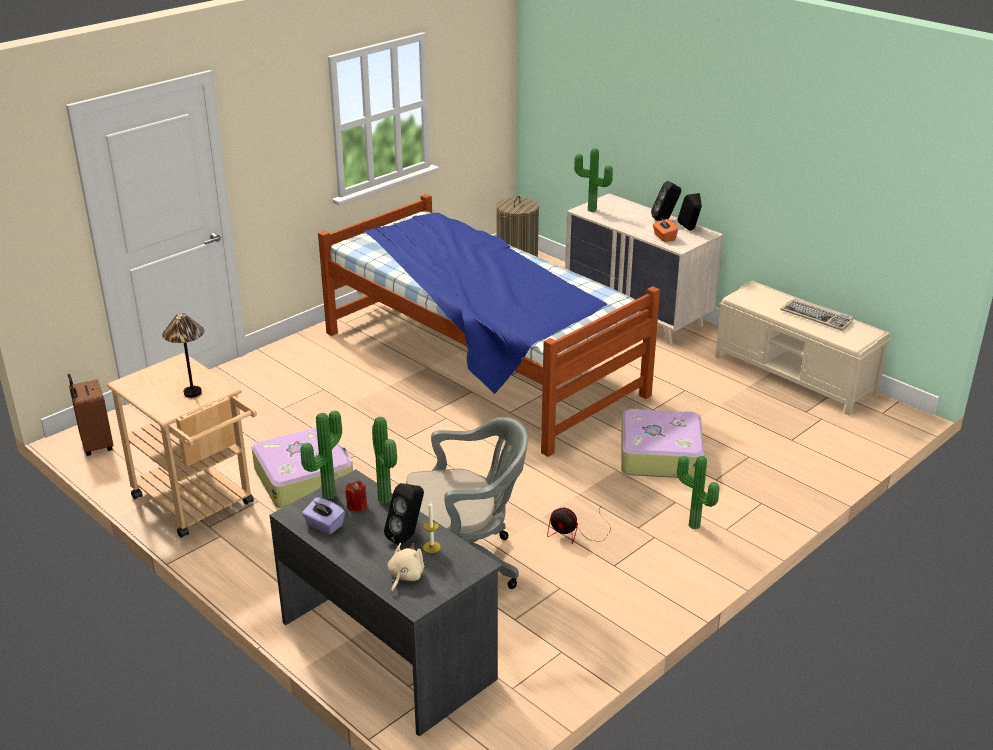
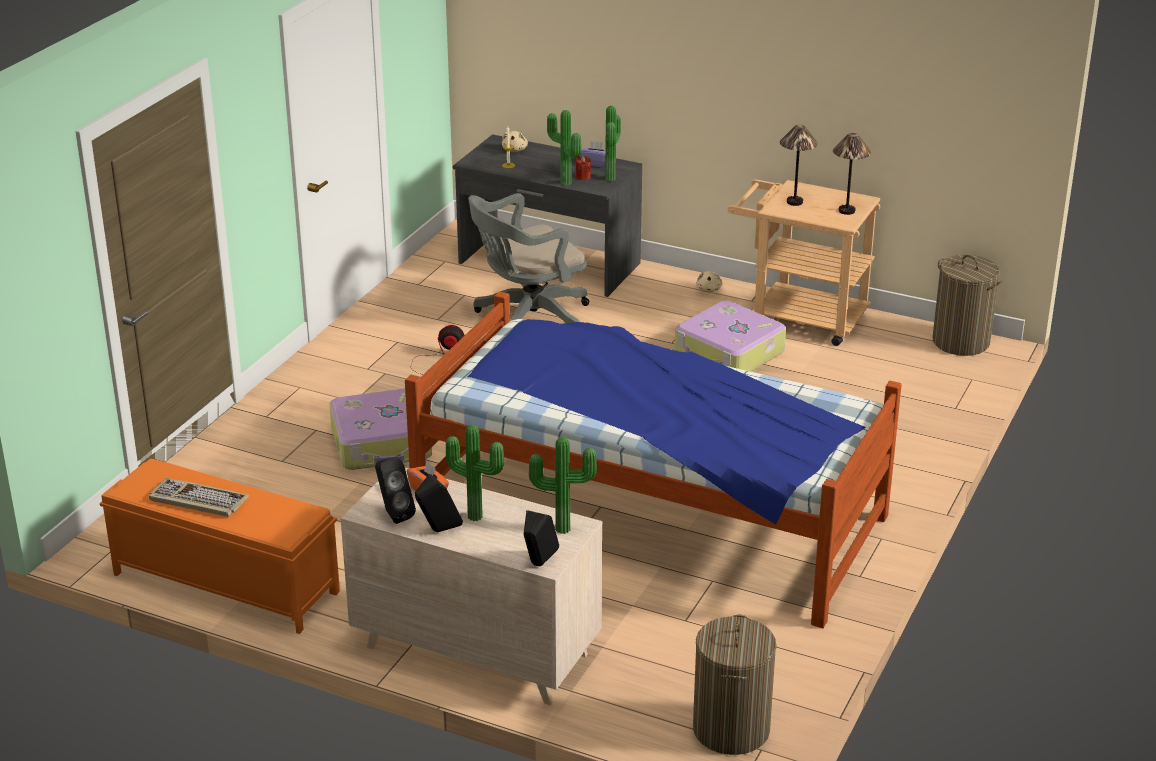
camera: 160 degrees right, 0 degrees up
brown suitcase [68,374,114,456] -> laundry basket [933,255,1003,356]
black speaker [384,483,424,546] -> black speaker moved to [524,510,559,566]
potted plant [677,456,719,529] -> potted plant moved to [446,425,504,521]
beige bench [715,281,891,416] -> orange bench [100,459,340,634]
none -> beige plush toy [696,271,723,292]
none -> table lamp [833,133,871,215]

